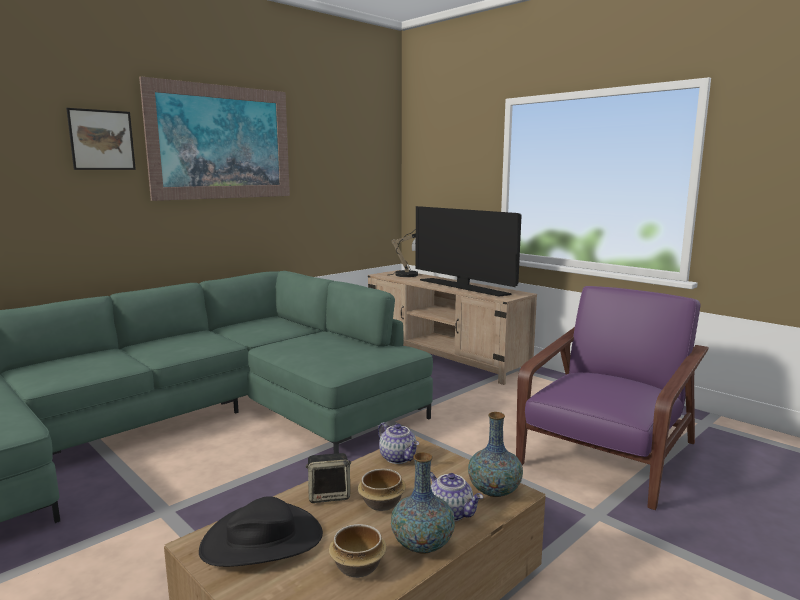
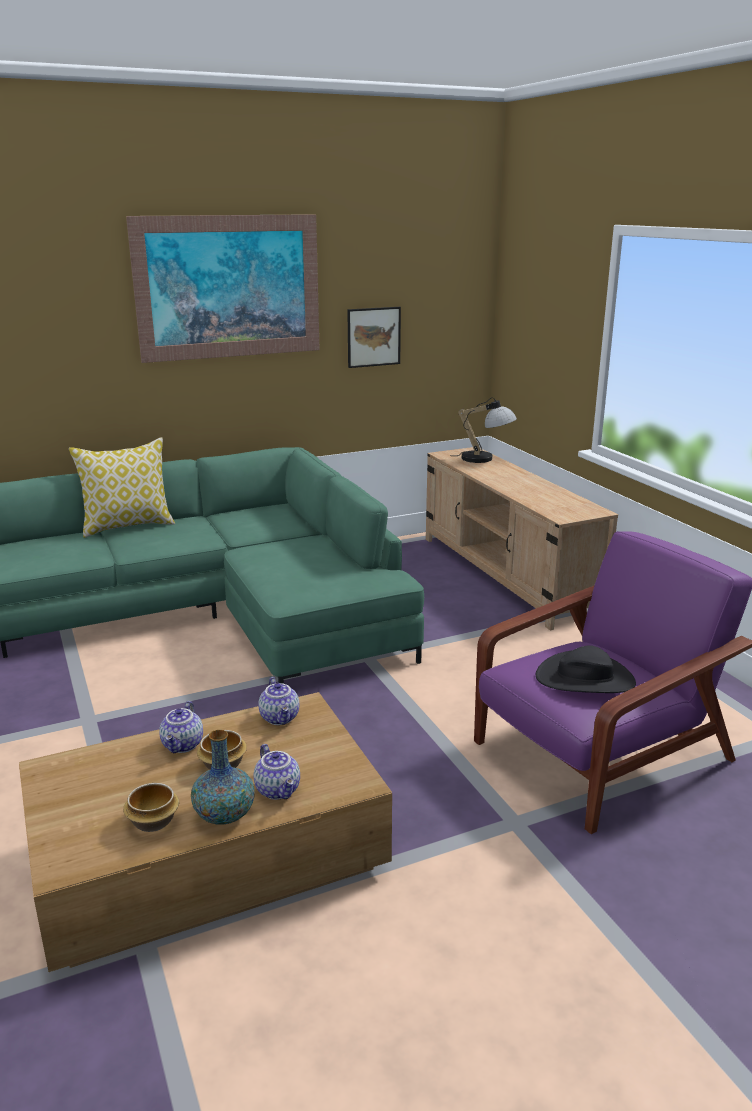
camera: 20 degrees right, 10 degrees up
picture [66,108,136,170] -> picture moved to [347,307,401,368]
black hat [199,496,323,567] -> black hat moved to [536,645,636,693]
speaker [306,453,351,503] -> teapot [159,701,203,753]
television [415,206,522,297] -> none
vase [468,412,523,497] -> none
none -> pillow [69,437,175,538]

